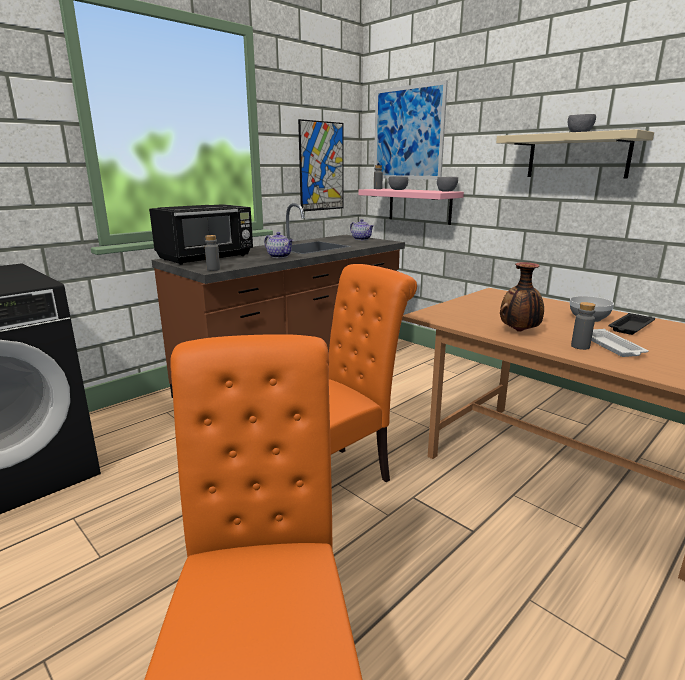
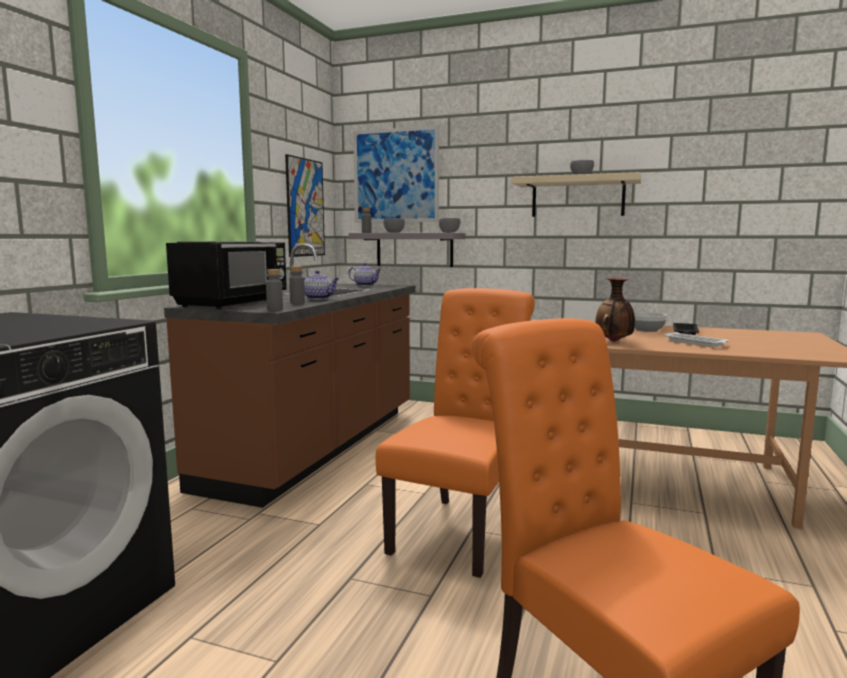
camera: 25 degrees left, 10 degrees down
pink shelf [358,189,464,225] -> grey shelf [349,233,465,267]
grey bottle [571,302,596,350] -> grey bottle moved to [289,266,305,304]

